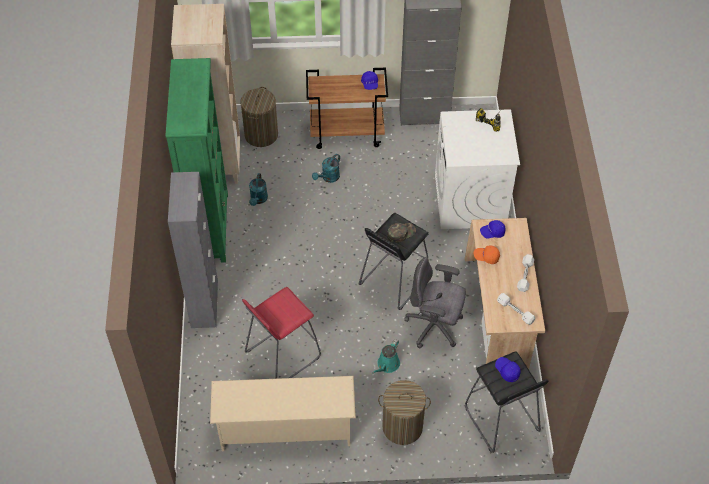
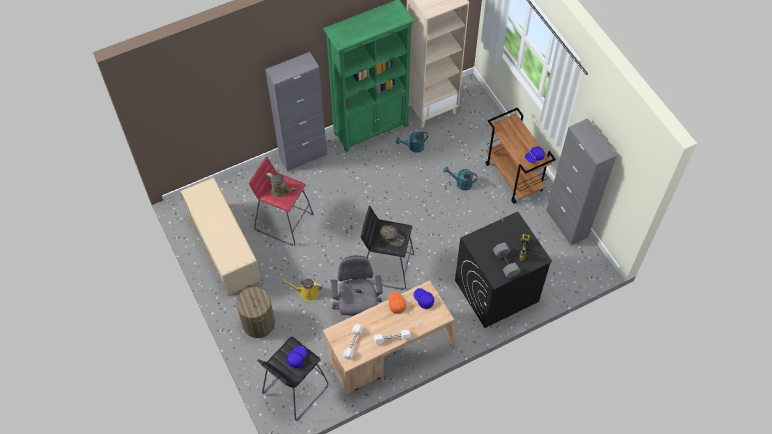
camera: 65 degrees right, 5 degrees up
laundry basket [240,87,278,147] -> none
turquoise watering can [372,339,400,374] -> yellow watering can [281,278,323,301]
white washing machine [435,109,520,229] -> black washing machine [455,212,553,328]
none -> brown watering can [265,173,300,198]
none -> grey dumbbell [493,242,521,279]

